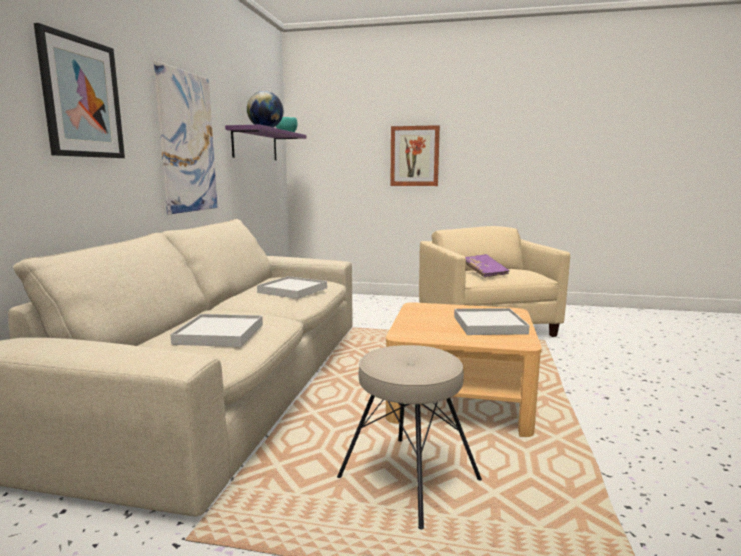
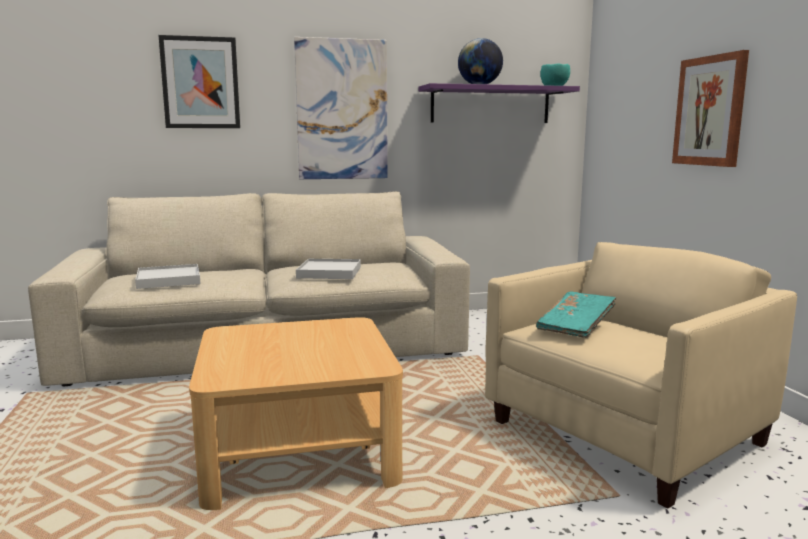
camera: 65 degrees right, 0 degrees up
beige stool [337,345,482,530] -> none
white tray [454,308,530,335] -> none
purple book [465,254,510,278] -> turquoise book [536,291,616,338]

